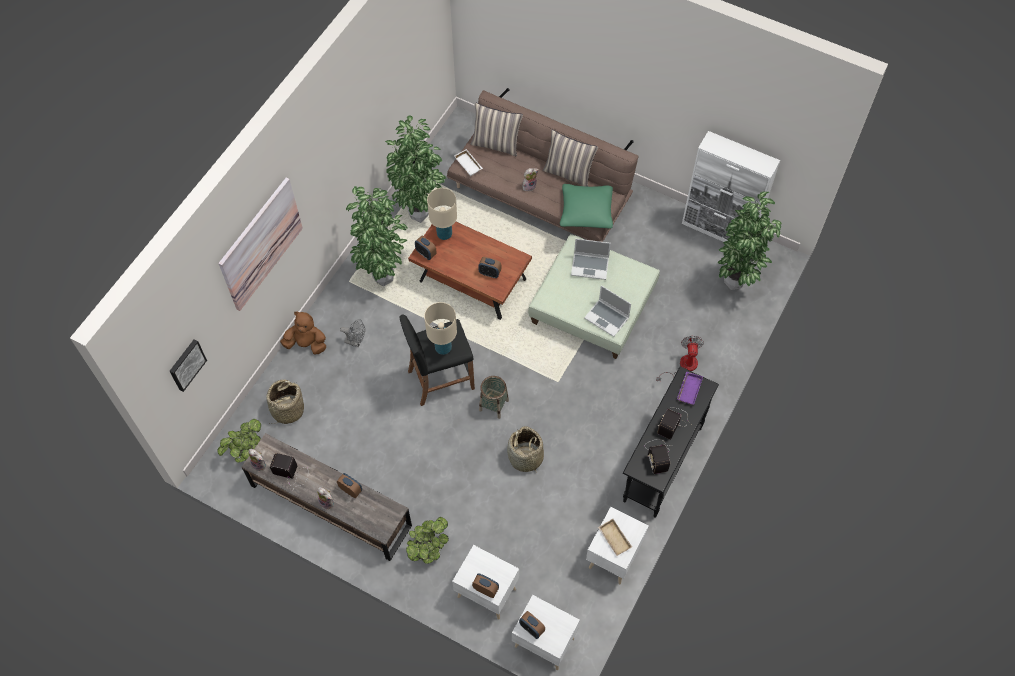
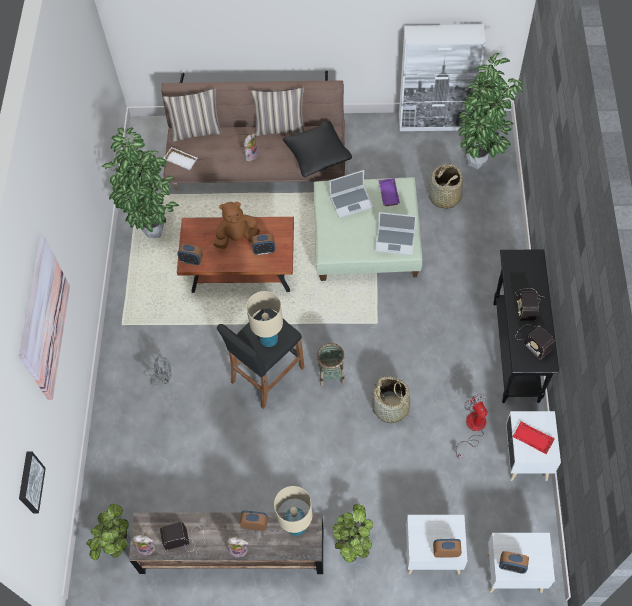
camera: 25 degrees left, 0 degrees up
basket [266,380,304,424] -> basket moved to [429,164,463,210]
brown plush toy [280,312,326,355] -> brown plush toy moved to [213,201,260,249]
potted plant [346,186,408,286] -> none
beige table lamp [427,188,457,240] -> beige table lamp moved to [274,486,312,536]
green pillow [560,184,613,229] -> black pillow [283,121,352,177]
beige tray [598,519,632,556] -> red tray [512,421,555,454]
fan [656,336,704,381] -> fan moved to [456,393,488,459]
purple tray [677,371,703,405] -> purple tray moved to [378,178,400,206]

